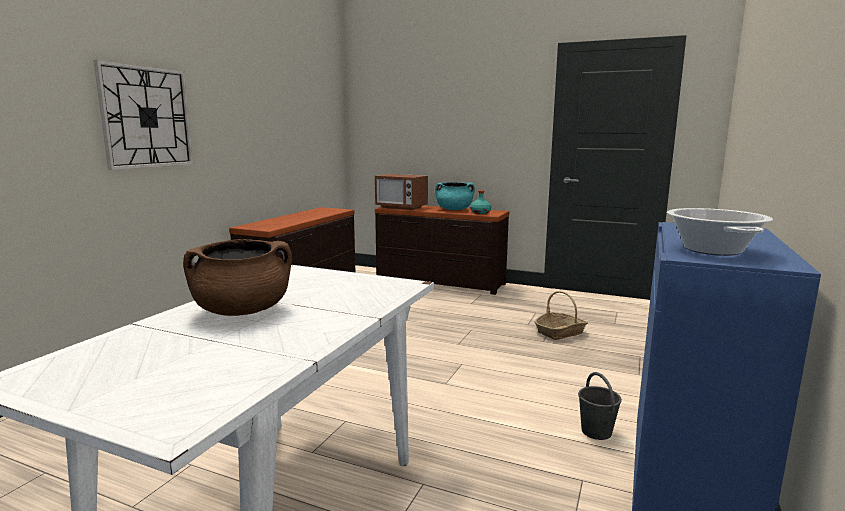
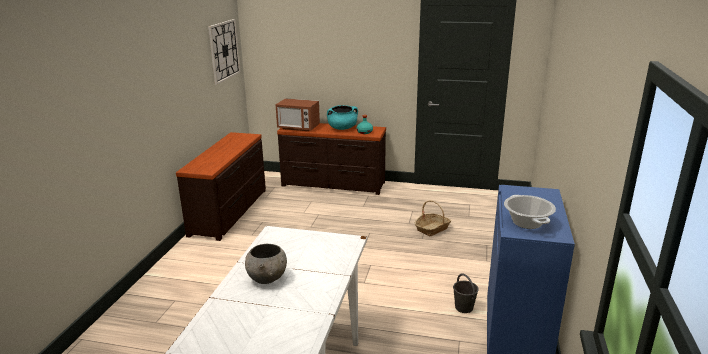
camera: 10 degrees left, 10 degrees up
wall clock [94,60,194,170] -> wall clock moved to [208,19,241,85]
brown cooking pot [183,239,292,316] -> grey bowl [245,244,287,284]

